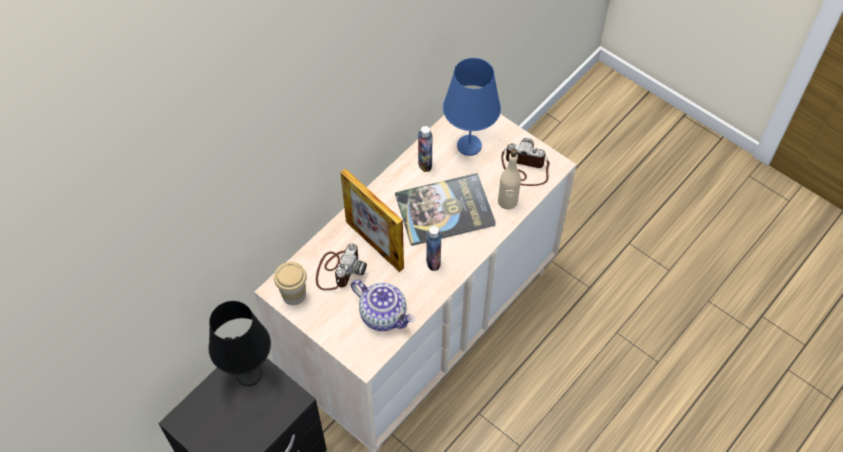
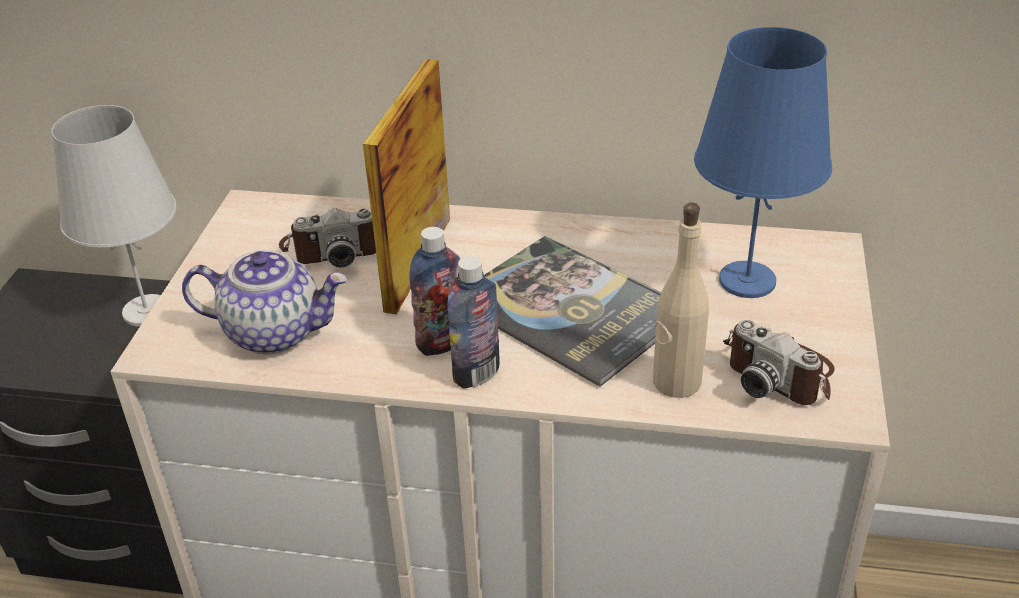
camera: 60 degrees right, 20 degrees down
black table lamp [208,301,271,386] -> white table lamp [51,105,177,326]
cup [274,262,307,305] -> none
teapot [351,279,415,331] -> teapot turned 90 degrees counterclockwise [182,250,348,354]
bottle [418,126,433,172] -> bottle moved to [447,256,500,389]
camera [501,138,550,186] -> camera turned 150 degrees clockwise [723,320,835,405]

